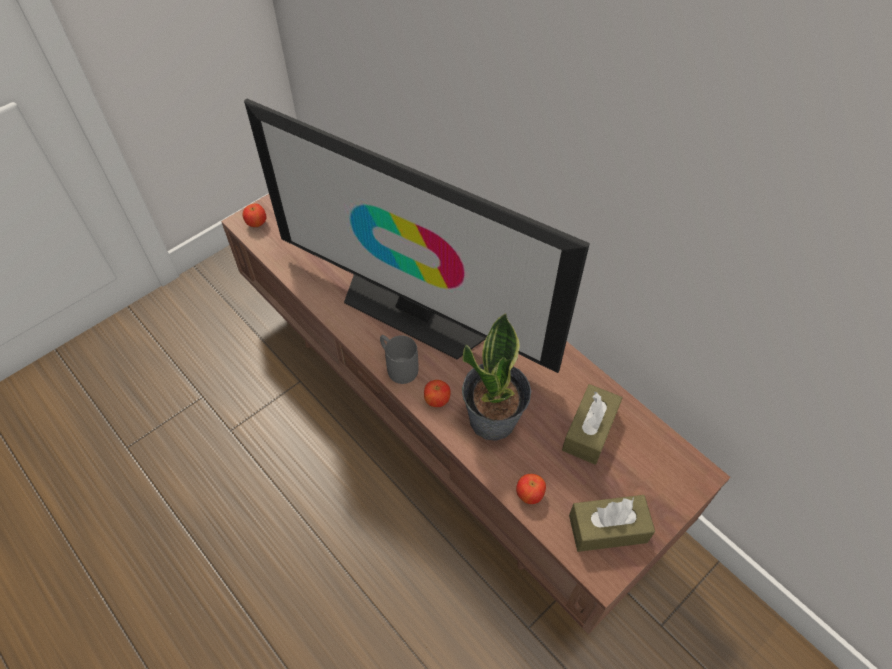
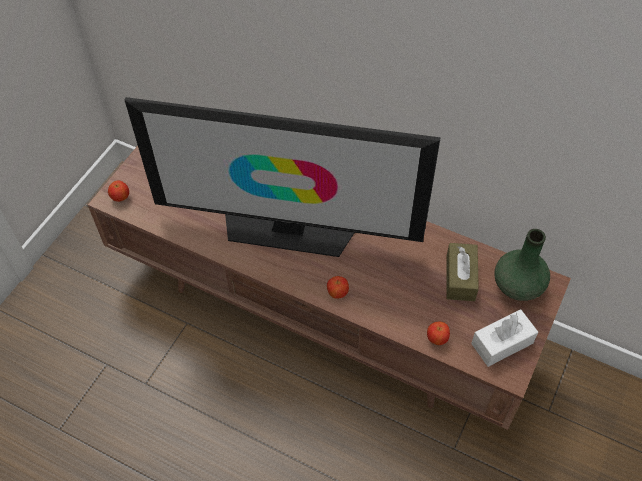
camera: 20 degrees left, 0 degrees up
grey mug [380,335,419,384] -> none
potted plant [462,313,531,441] -> none
brown tissue box [569,495,655,552] -> white tissue box [471,309,538,367]
none -> green vase [494,229,550,301]

